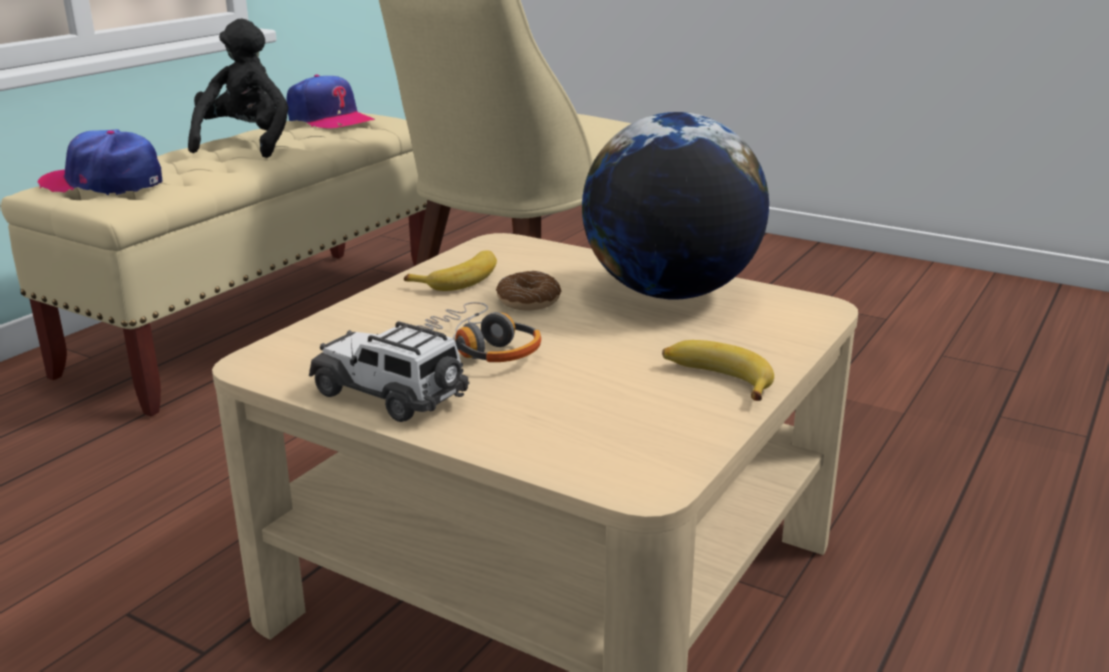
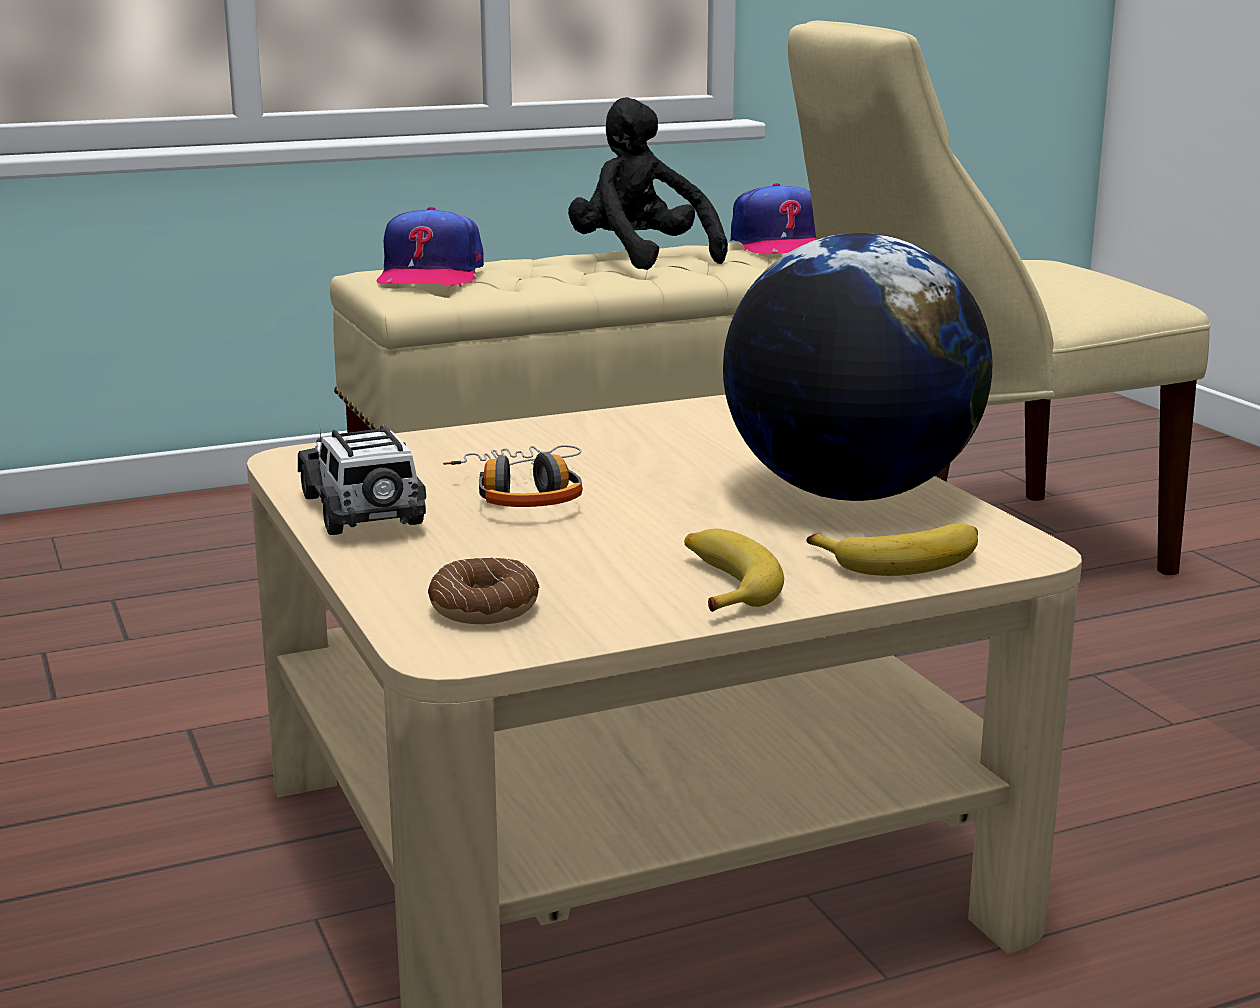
camera: 35 degrees right, 5 degrees down
cap [38,129,163,195] -> cap turned 135 degrees counterclockwise [377,207,484,287]
black plush toy [188,19,289,158] -> black plush toy turned 75 degrees counterclockwise [568,97,728,270]
banana [404,250,497,291] -> banana moved to [806,523,978,576]
donut [496,271,562,310] -> donut moved to [428,557,540,624]

